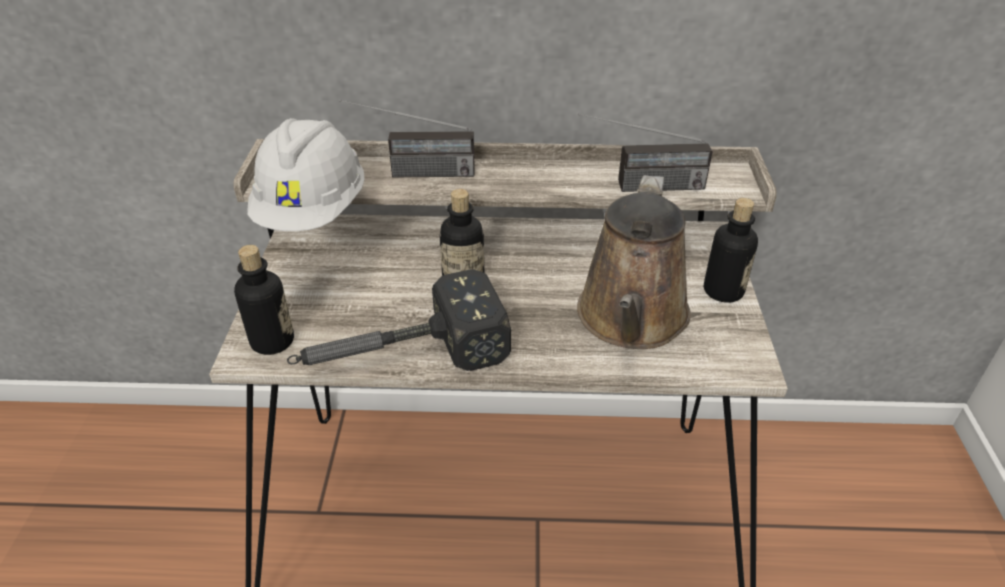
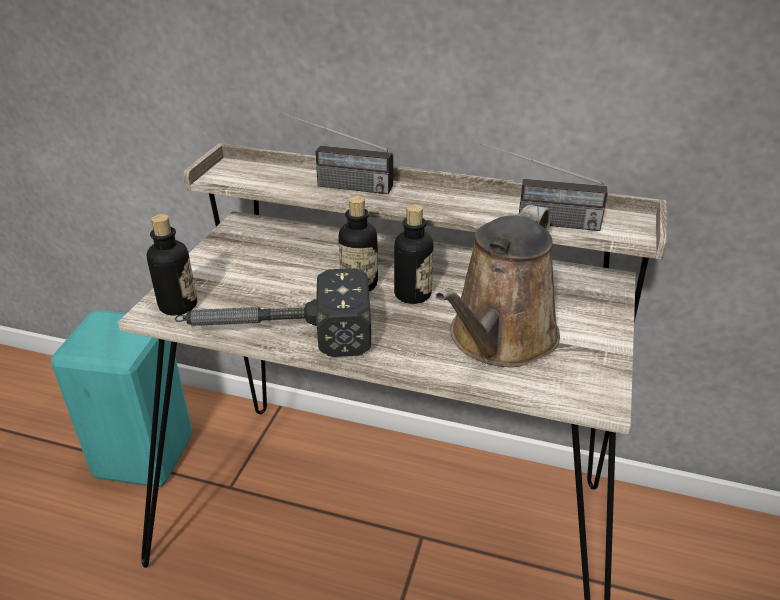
camera: 15 degrees right, 5 degrees down
white hard hat [247,118,365,231] -> none
bottle [704,198,758,303] -> bottle moved to [394,204,433,304]
none -> turquoise stool [51,310,192,487]

